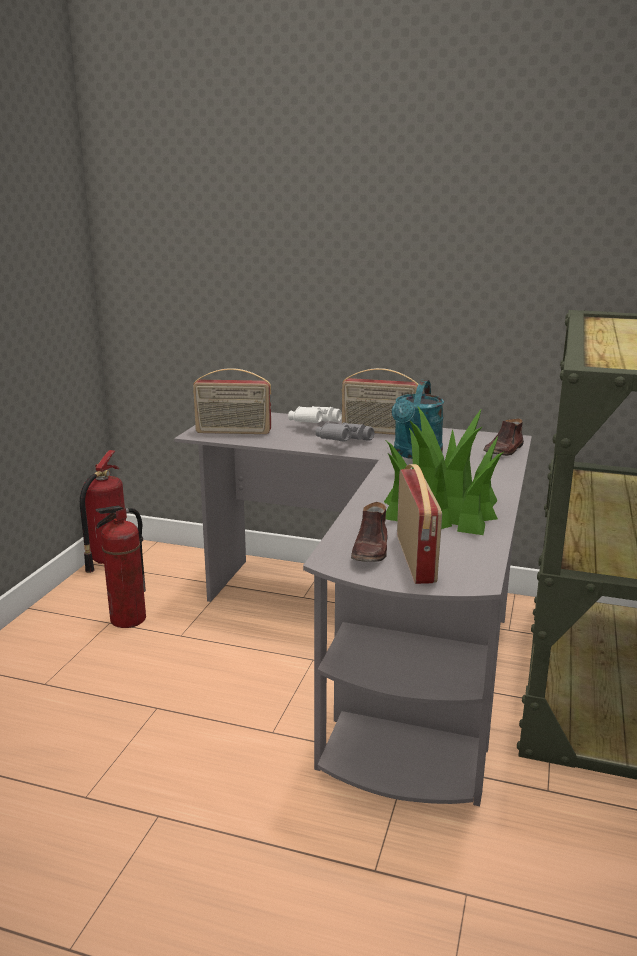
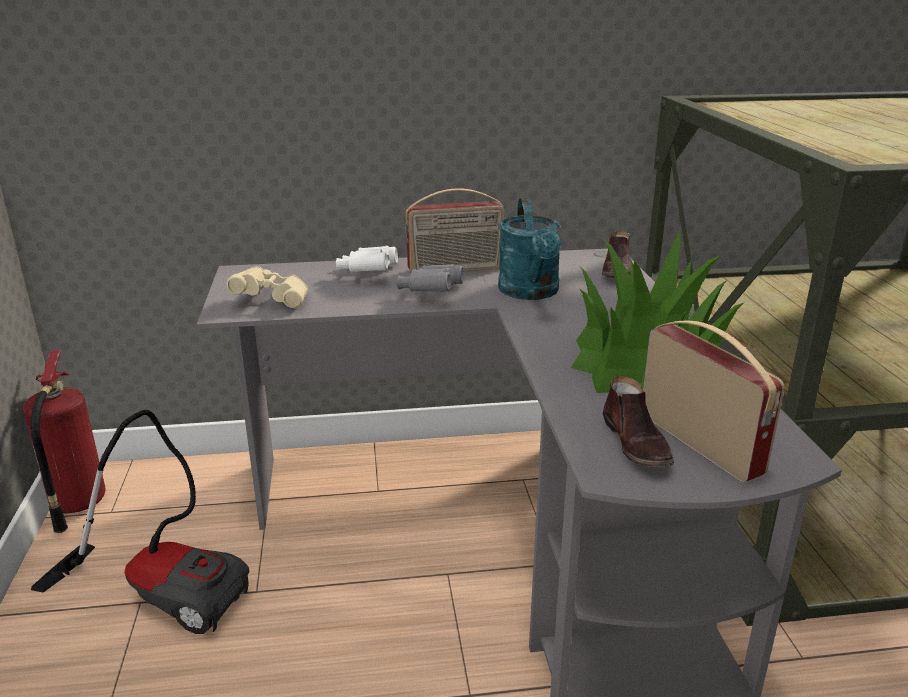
camera: 25 degrees left, 5 degrees up
fire extinguisher [96,506,146,628] -> vacuum cleaner [31,410,249,634]
radio [193,368,272,434] -> beige binoculars [227,266,308,308]

